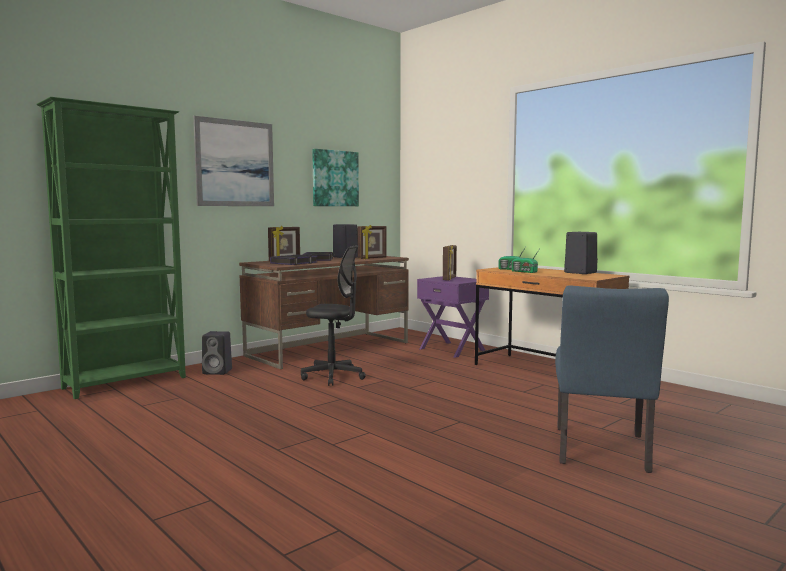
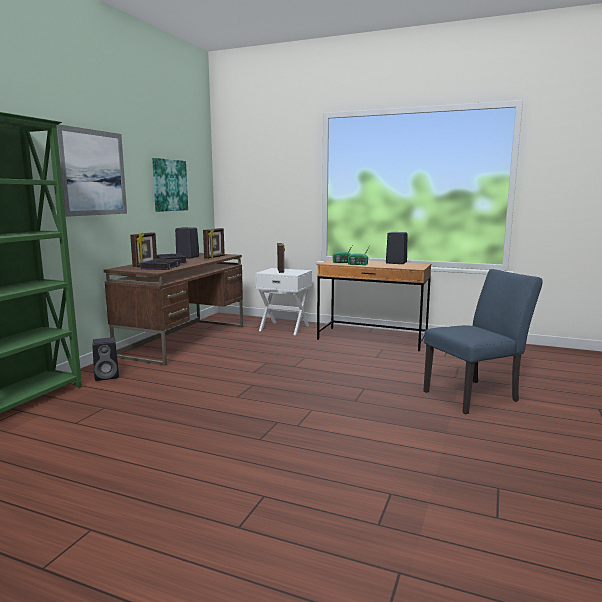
camera: 25 degrees left, 5 degrees up
black office chair [301,245,366,386] -> none
purple nightstand [417,276,489,358] -> white nightstand [255,268,312,335]
blue chair [555,286,669,473] -> blue chair turned 105 degrees counterclockwise [423,269,543,414]

